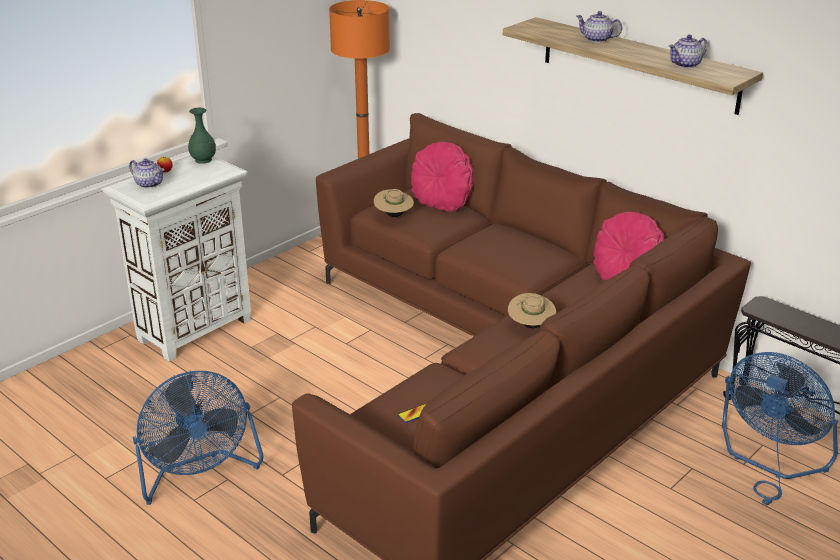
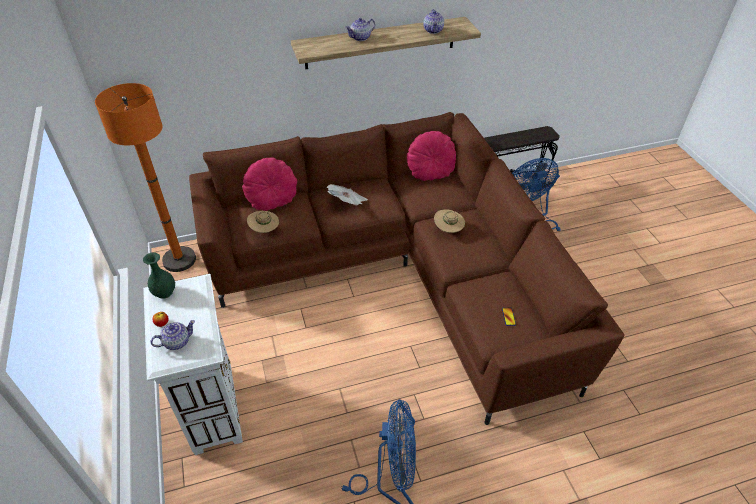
camera: 60 degrees left, 15 degrees up
none -> newspaper [327,184,368,206]

